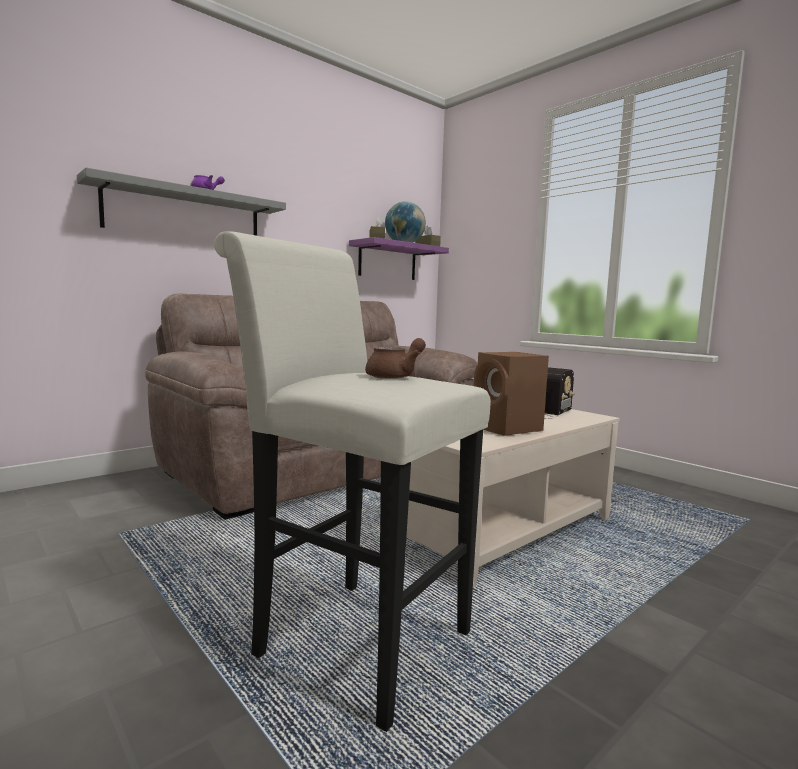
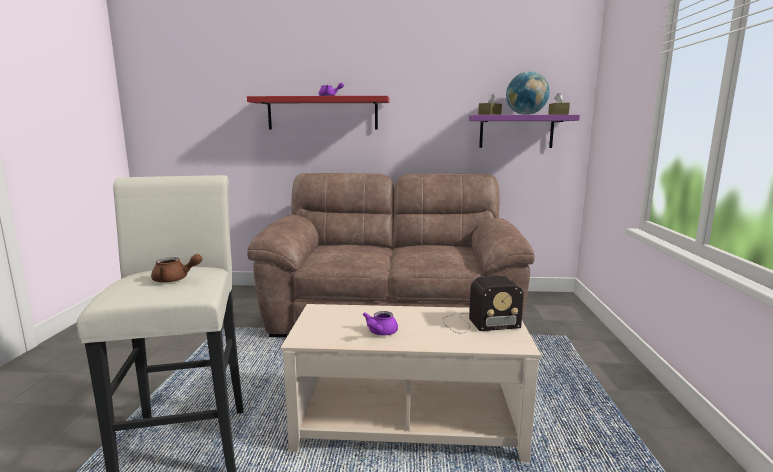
camera: 45 degrees right, 5 degrees up
grey shelf [77,167,286,236] -> red shelf [247,96,389,130]
brown speaker [474,352,549,436] -> purple teapot [362,311,398,335]

